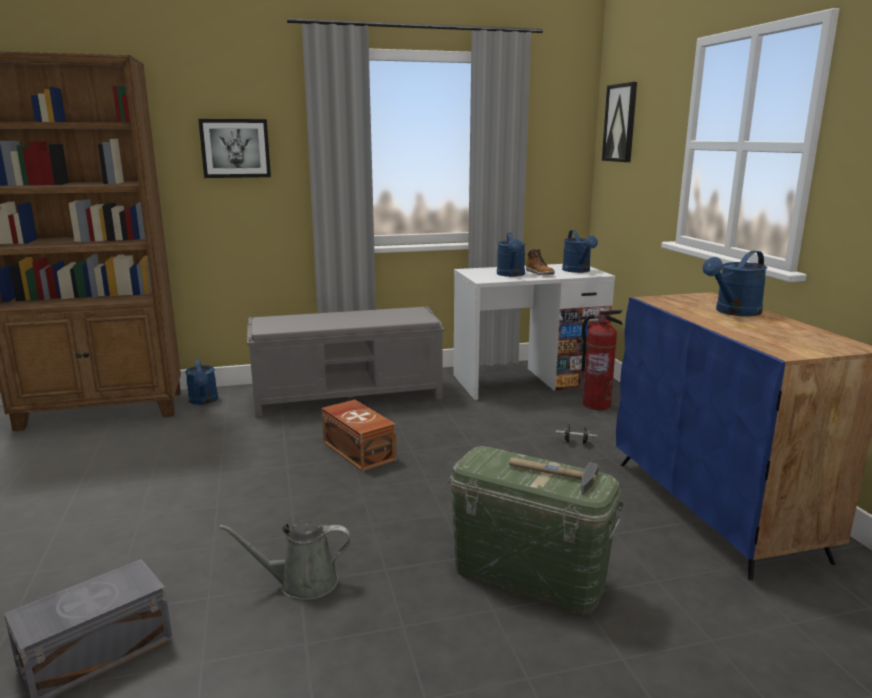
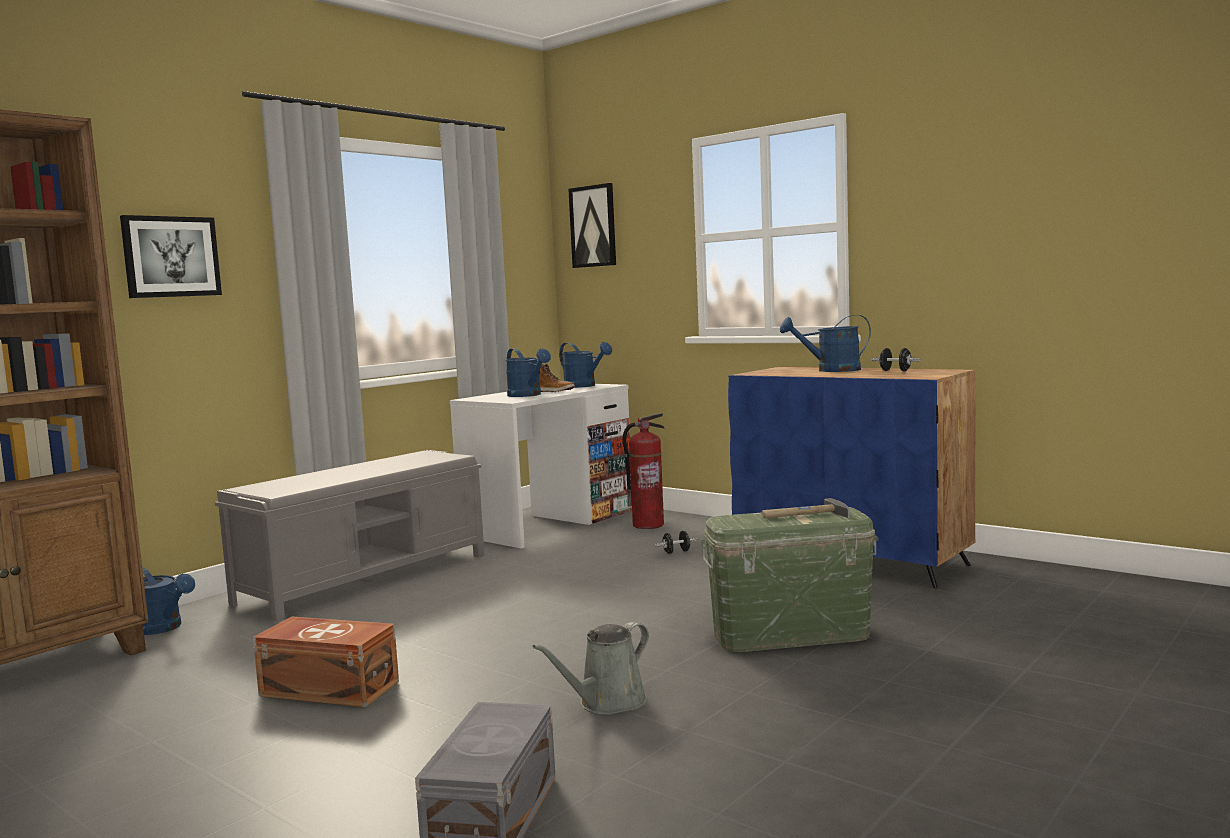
camera: 35 degrees left, 10 degrees down
brown storage box [321,400,397,472] -> brown storage box moved to [253,617,399,707]
blue watering can [702,250,767,316] -> blue watering can turned 75 degrees clockwise [780,315,871,372]
none -> black dumbbell [872,348,920,371]

